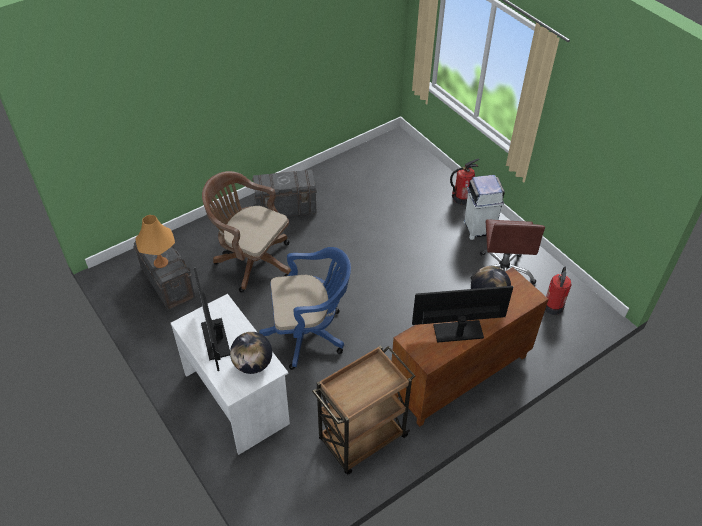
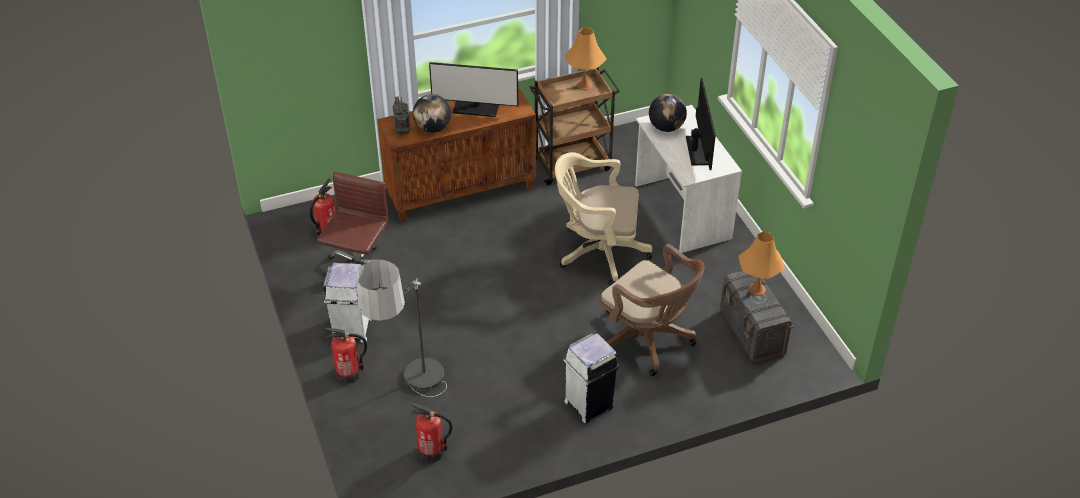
camera: 165 degrees left, 5 degrees down
grey storage box [252,169,317,216] -> white trash can [564,333,619,423]
blue office chair [259,247,351,370] -> beige office chair [555,152,652,286]
none -> floor lamp [356,260,447,397]
none -> radio [393,97,411,134]
none -> fire extinguisher [410,403,452,463]
none -> orange table lamp [564,28,607,90]

